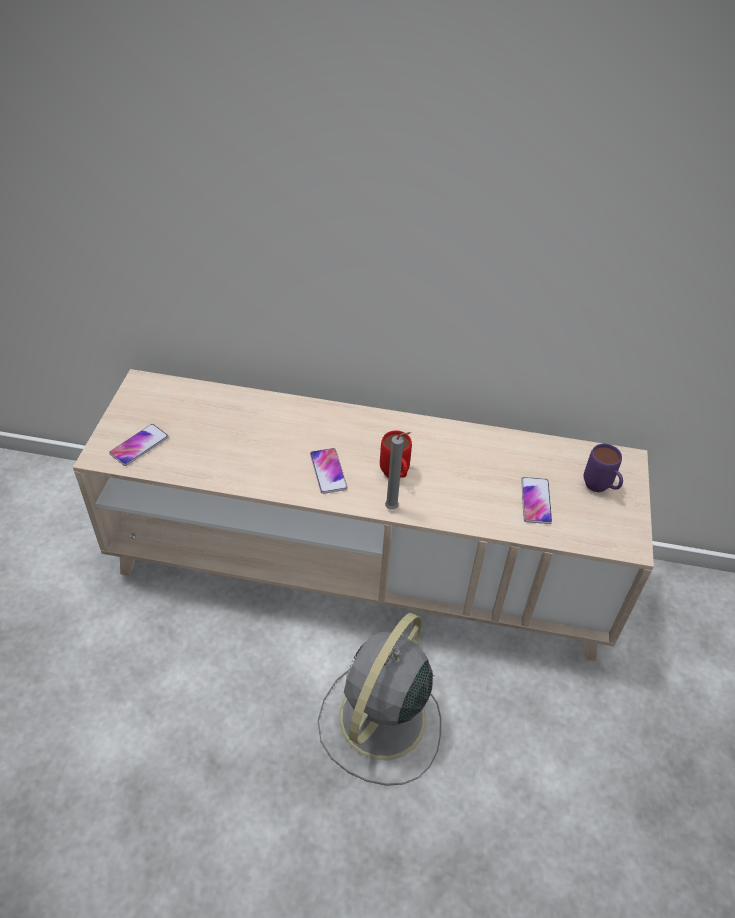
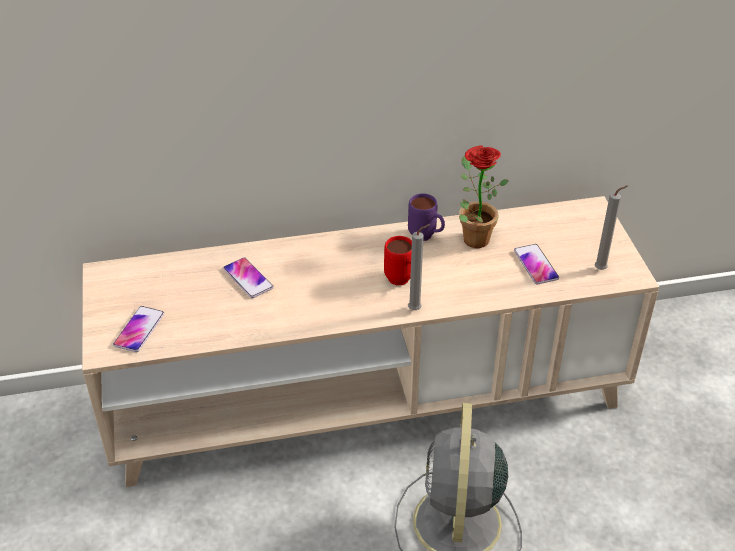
camera: 20 degrees left, 5 degrees down
phone [310,448,348,494] -> phone moved to [223,257,273,298]
purple mug [583,444,623,492] -> purple mug moved to [408,193,445,241]
none -> potted plant [459,145,509,248]
none -> grey candle [595,185,628,270]

